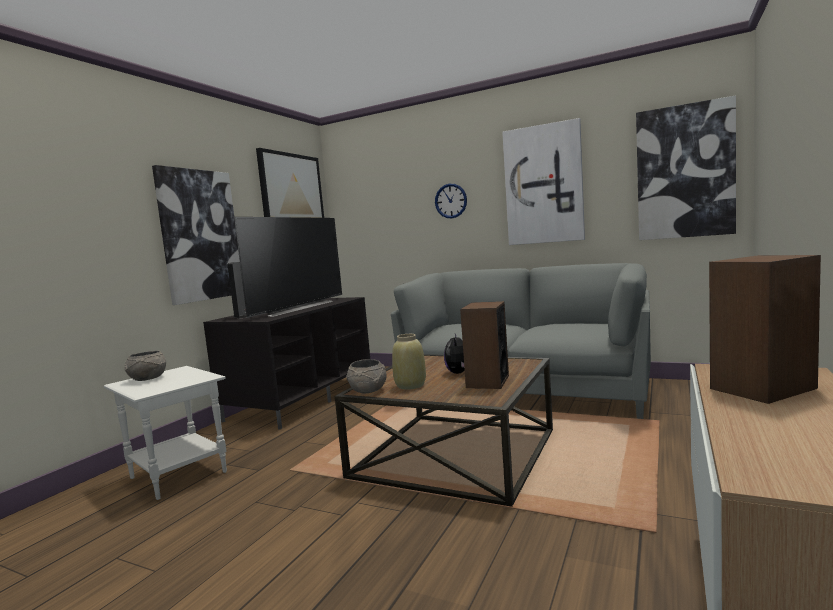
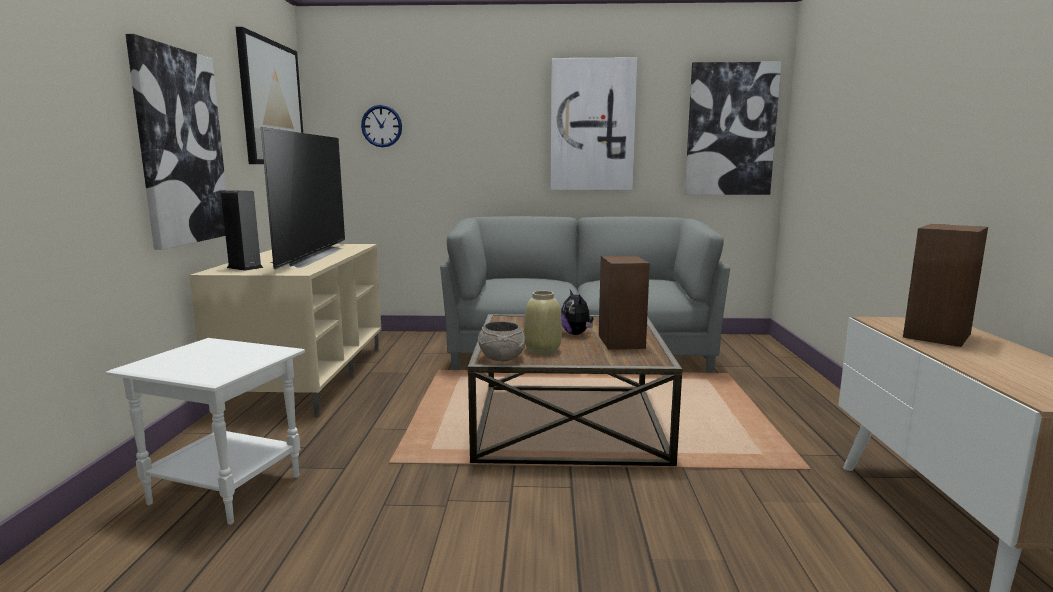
camera: 25 degrees left, 5 degrees up
grey bowl [124,351,166,381] -> none
black tv stand [203,297,370,429] -> beige tv stand [189,244,381,417]
wall clock [435,184,467,218] -> wall clock moved to [361,105,402,147]

